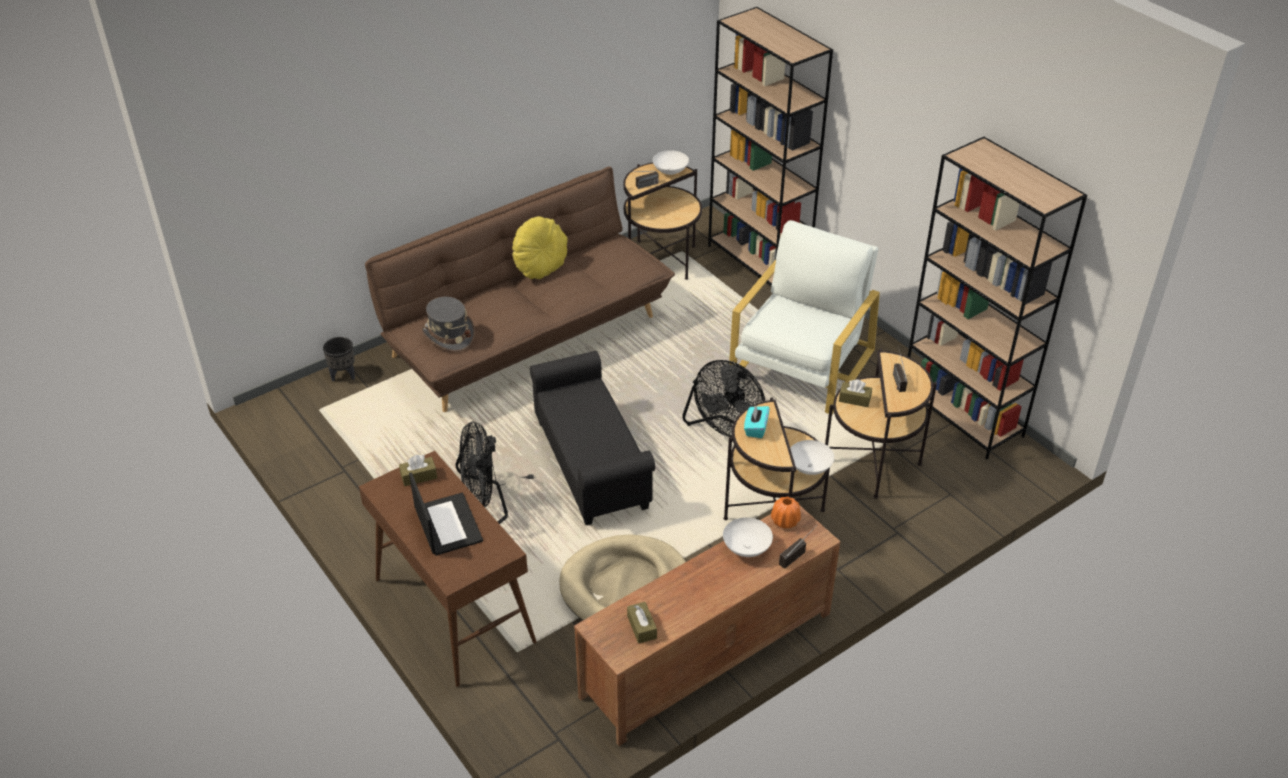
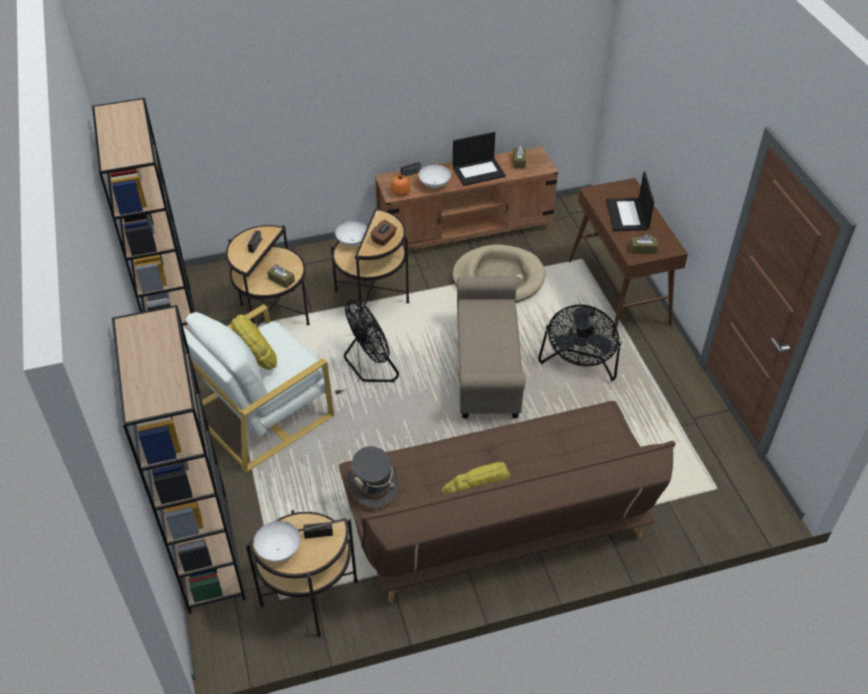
camera: 160 degrees left, 5 degrees up
black planter [323,337,355,381] -> none
grey hat [422,297,475,352] -> grey hat moved to [346,446,399,509]
black fan [456,421,536,524] -> black fan turned 105 degrees clockwise [538,305,622,381]
black ottoman [530,351,655,525] -> beige ottoman [457,277,526,418]
turquoise tissue box [744,405,770,438] -> brown tissue box [370,220,397,246]
none -> yellow pillow [231,315,277,370]
none -> laptop [453,132,506,186]

